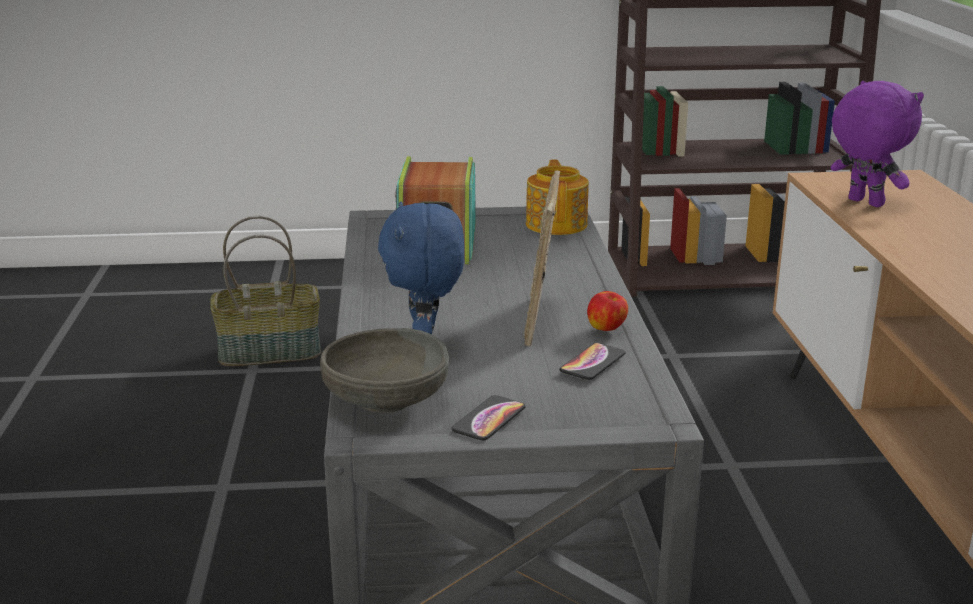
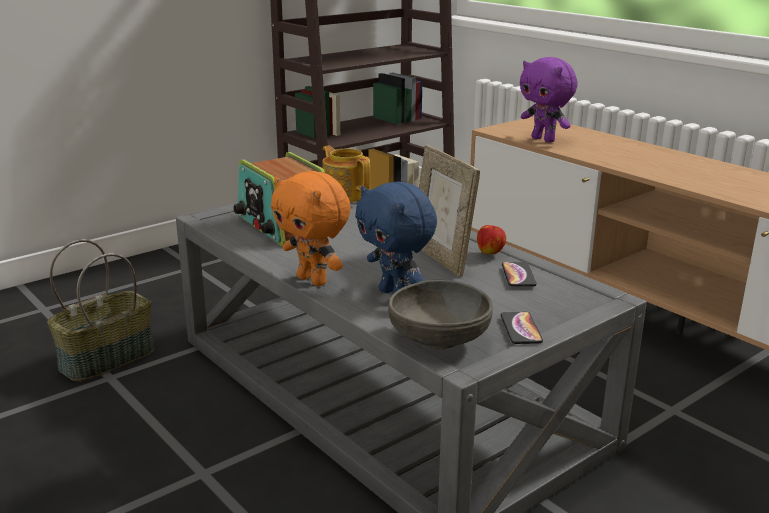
camera: 35 degrees left, 0 degrees up
purple plush toy [831,81,924,207] -> purple plush toy turned 150 degrees counterclockwise [520,57,578,143]
none -> orange plush toy [271,171,351,286]

